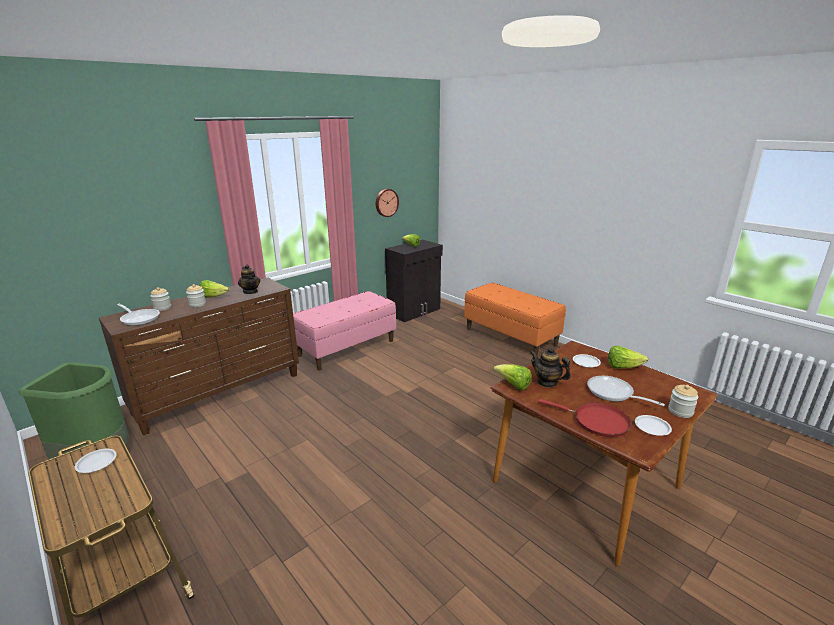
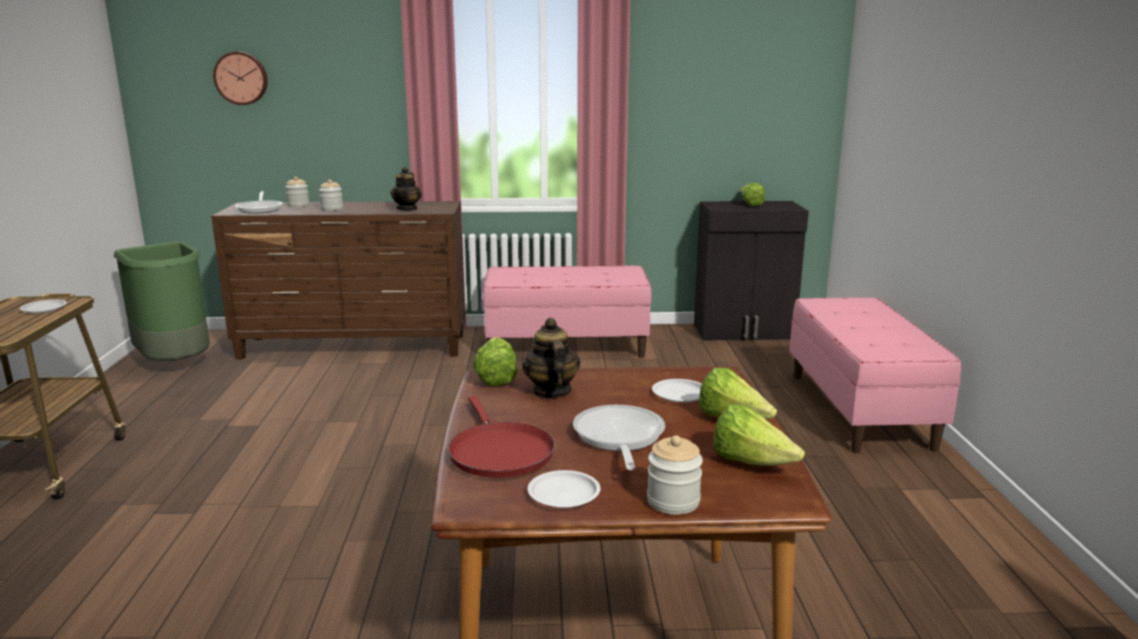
camera: 40 degrees right, 5 degrees down
lettuce [200,280,230,298] -> lettuce moved to [713,404,805,466]
wall clock [376,189,399,217] -> wall clock moved to [213,52,267,105]
orange bench [464,283,566,356] -> pink bench [789,298,961,453]

